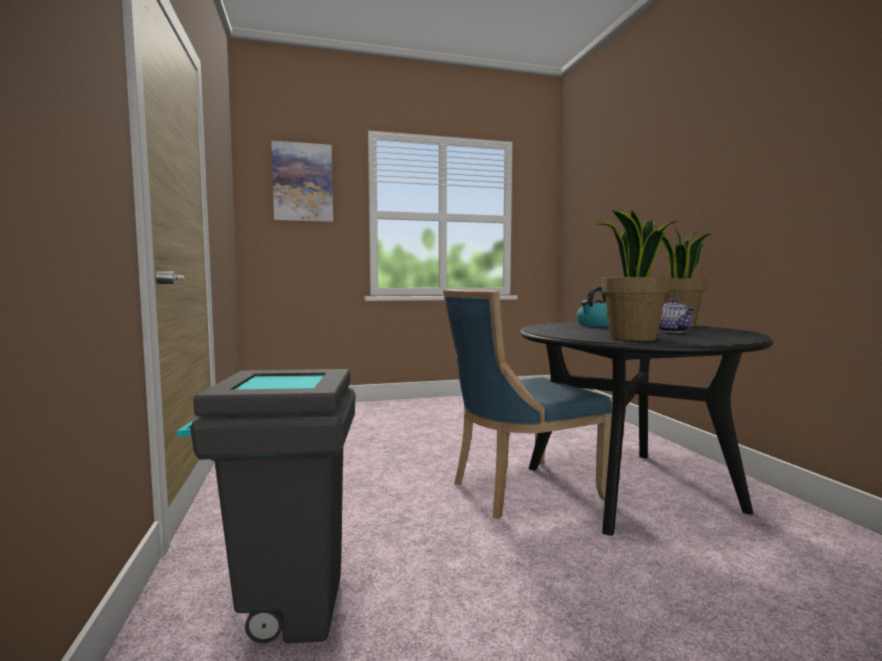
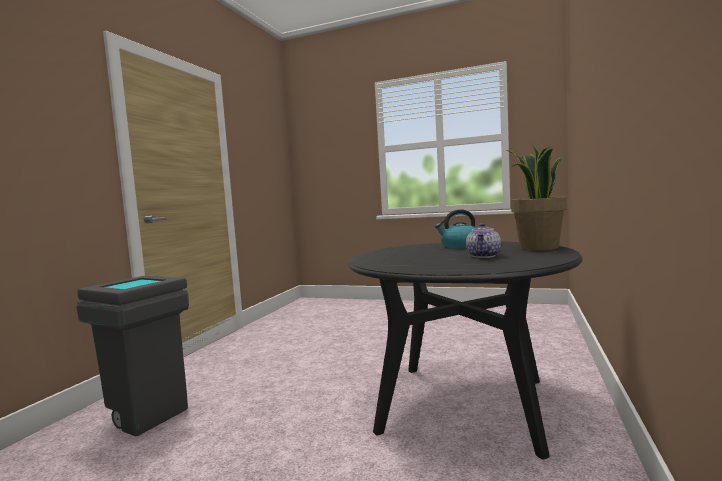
camera: 35 degrees right, 0 degrees up
picture [271,141,333,222] -> none
blue chair [443,289,612,519] -> none
potted plant [595,210,678,341] -> none

